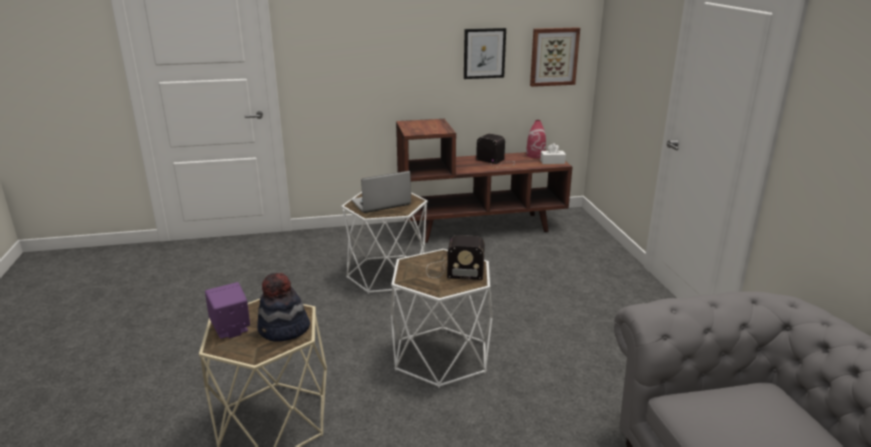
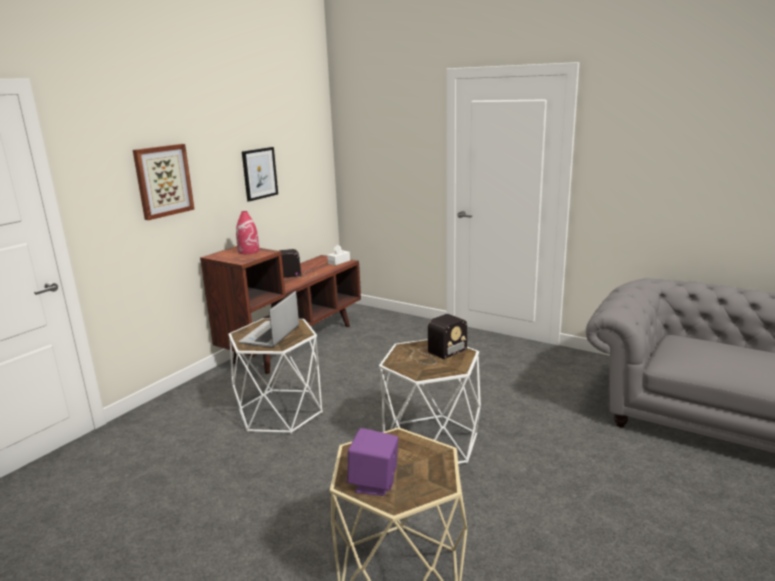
camera: 45 degrees left, 5 degrees down
hat [257,273,310,342] -> none
red vase [526,120,546,158] -> red vase moved to [236,211,260,254]
picture [530,27,580,87] -> picture moved to [133,144,195,220]

